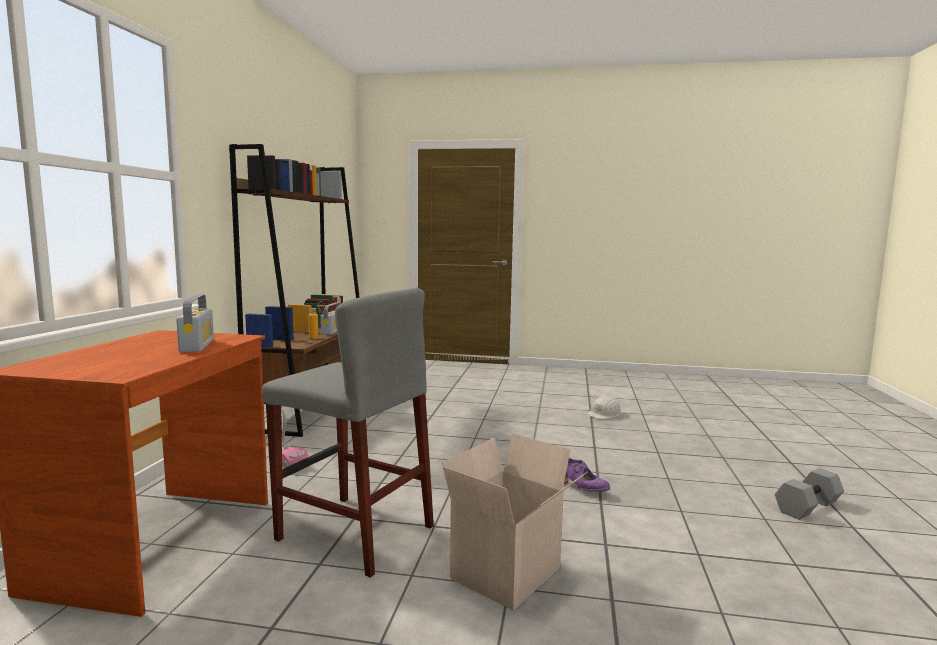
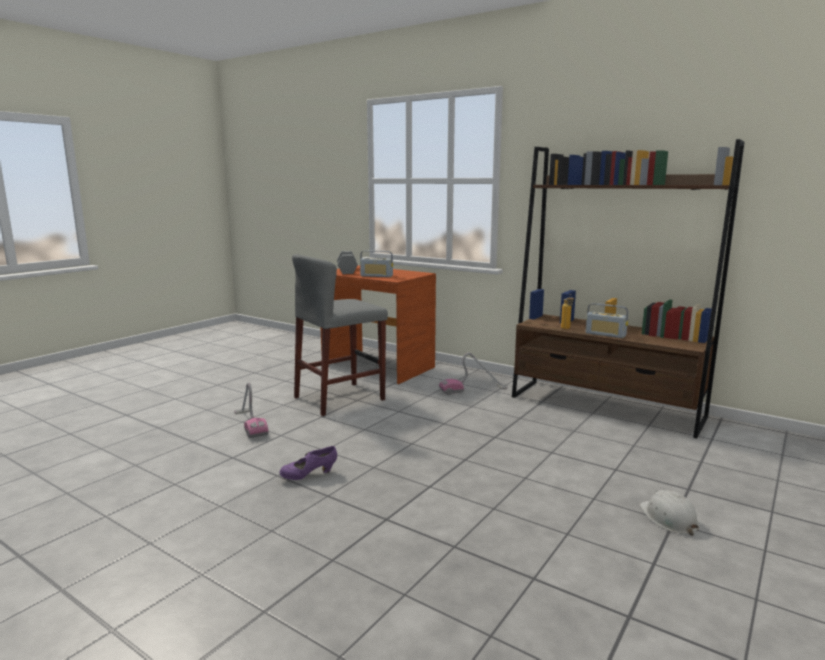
camera: 115 degrees right, 5 degrees up
cardboard box [442,434,587,611] -> vacuum cleaner [234,382,268,438]
white hard hat [587,395,622,419] -> white hard hat moved to [639,490,699,536]
grey dumbbell [775,468,844,520] -> grey dumbbell moved to [337,251,358,274]

